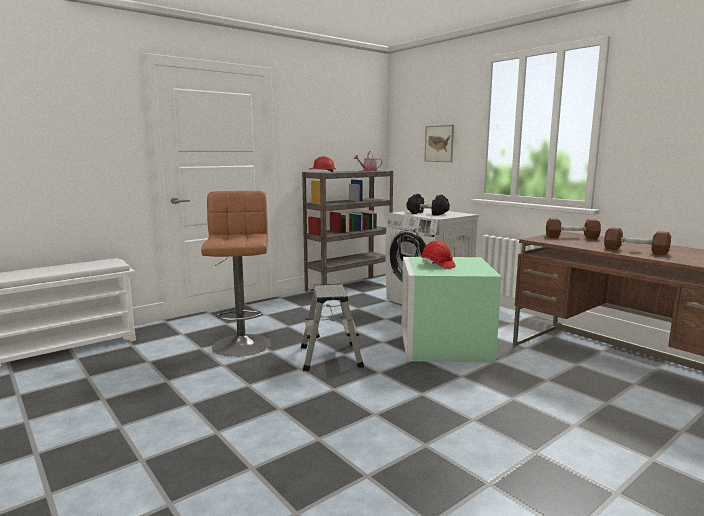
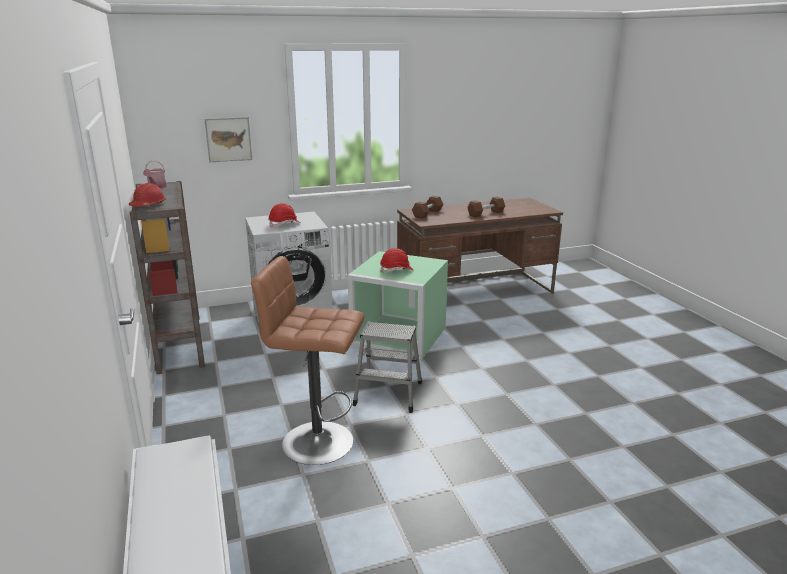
camera: 70 degrees left, 10 degrees up
black dumbbell [407,194,450,216] -> red hard hat [268,203,299,227]

